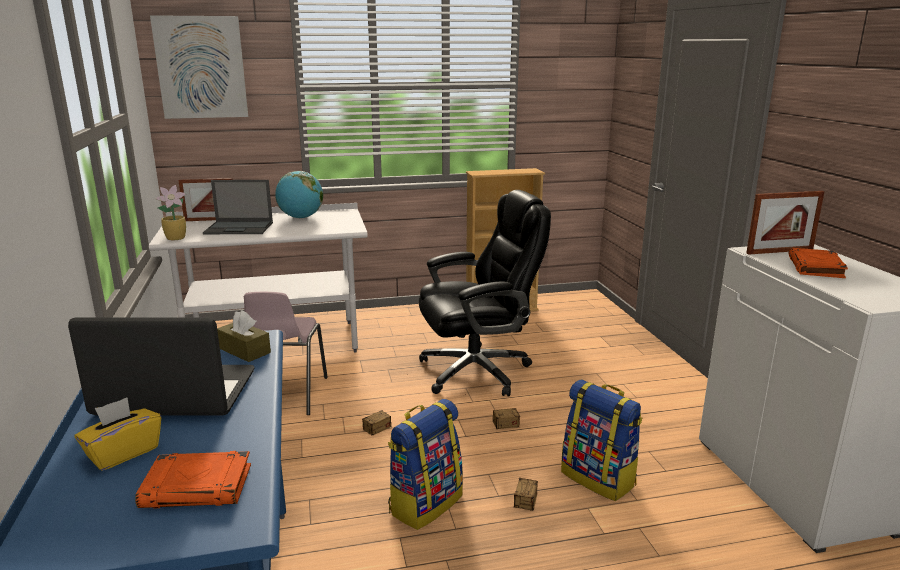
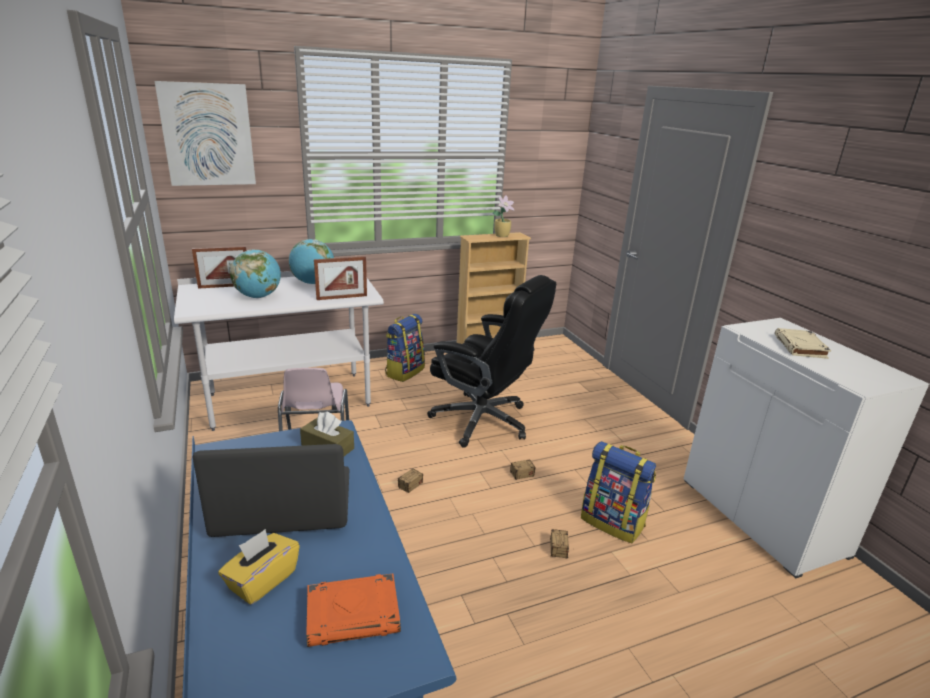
camera: 10 degrees left, 5 degrees up
potted plant [156,185,187,240] -> potted plant moved to [492,195,514,237]
laptop [203,180,273,234] -> globe [230,250,281,298]
backpack [388,399,463,530] -> backpack moved to [385,314,425,382]
black office chair [419,190,551,397] -> black office chair turned 60 degrees clockwise [427,275,556,448]
picture frame [746,191,825,255] -> picture frame moved to [314,256,367,300]
orange book [789,248,848,278] -> beige book [775,328,831,359]

